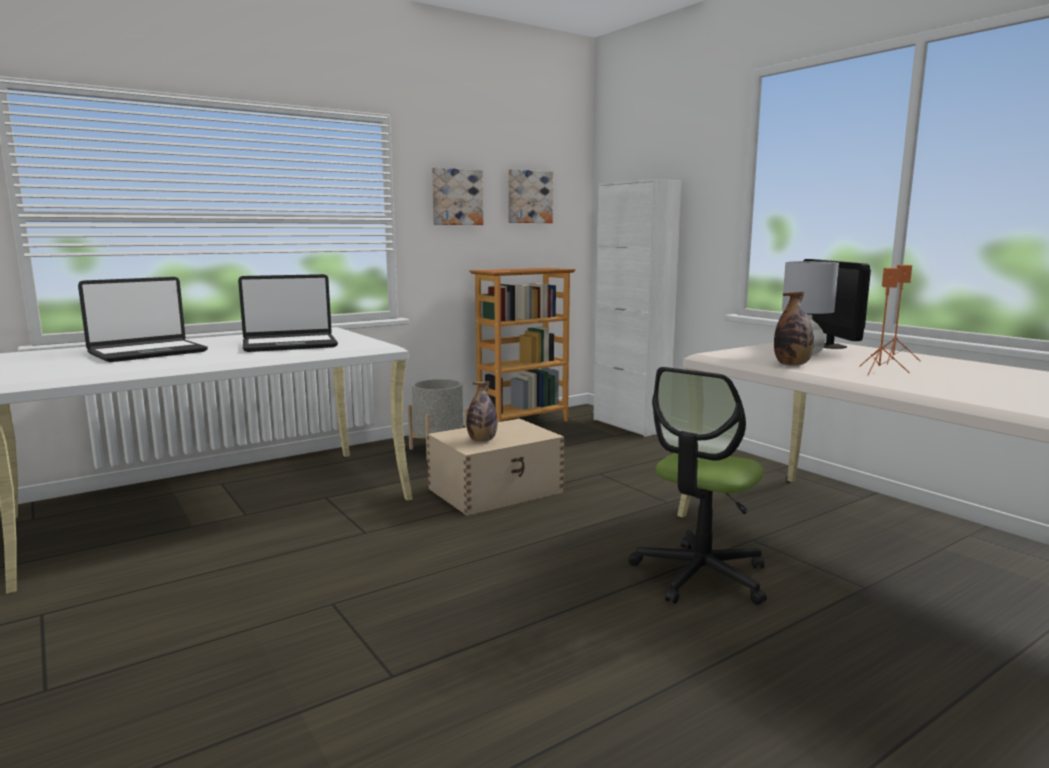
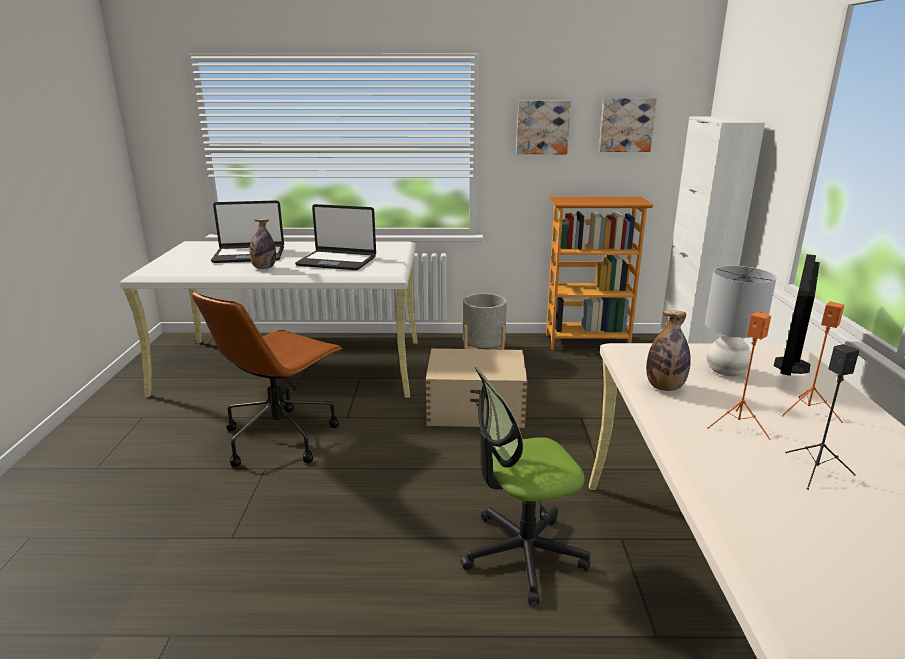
camera: 35 degrees right, 10 degrees up
bottle [467,381,498,442] -> bottle moved to [250,219,276,269]
none -> brown office chair [192,291,343,467]
none -> black speaker [785,344,859,490]

